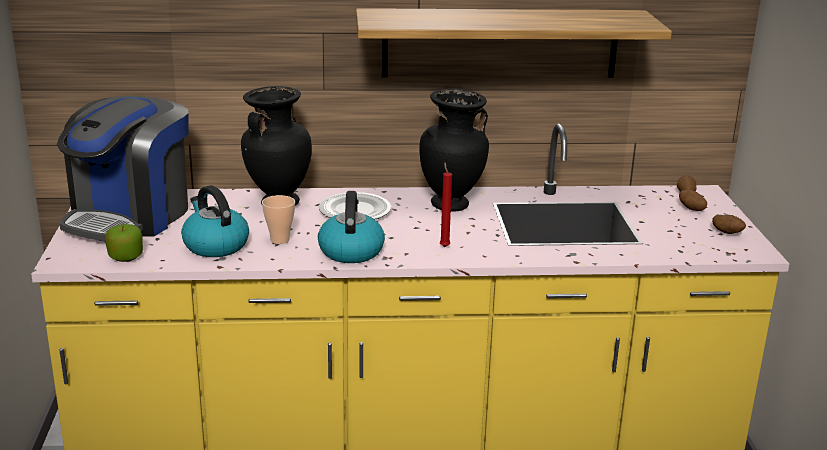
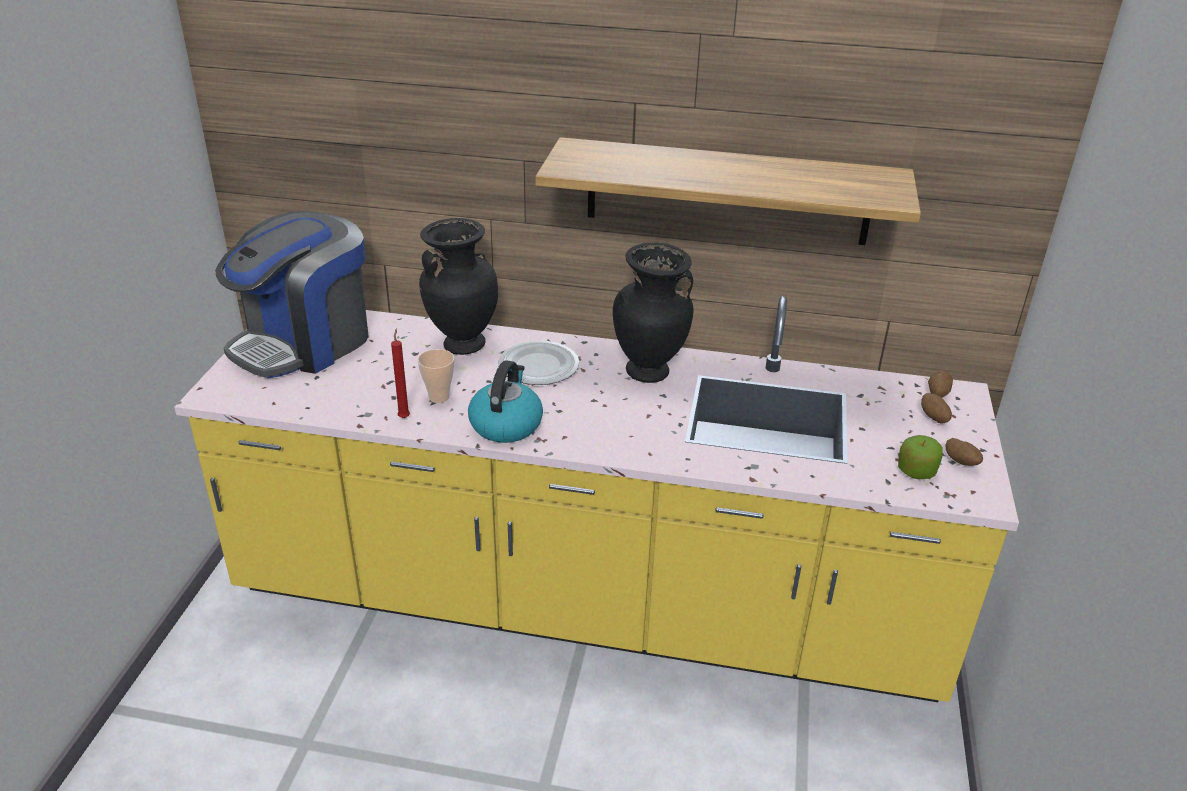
camera: 15 degrees right, 10 degrees up
apple [105,224,143,262] -> apple moved to [898,435,943,479]
kettle [181,185,249,257] -> none
red candle [440,162,452,247] -> red candle moved to [391,329,410,418]

